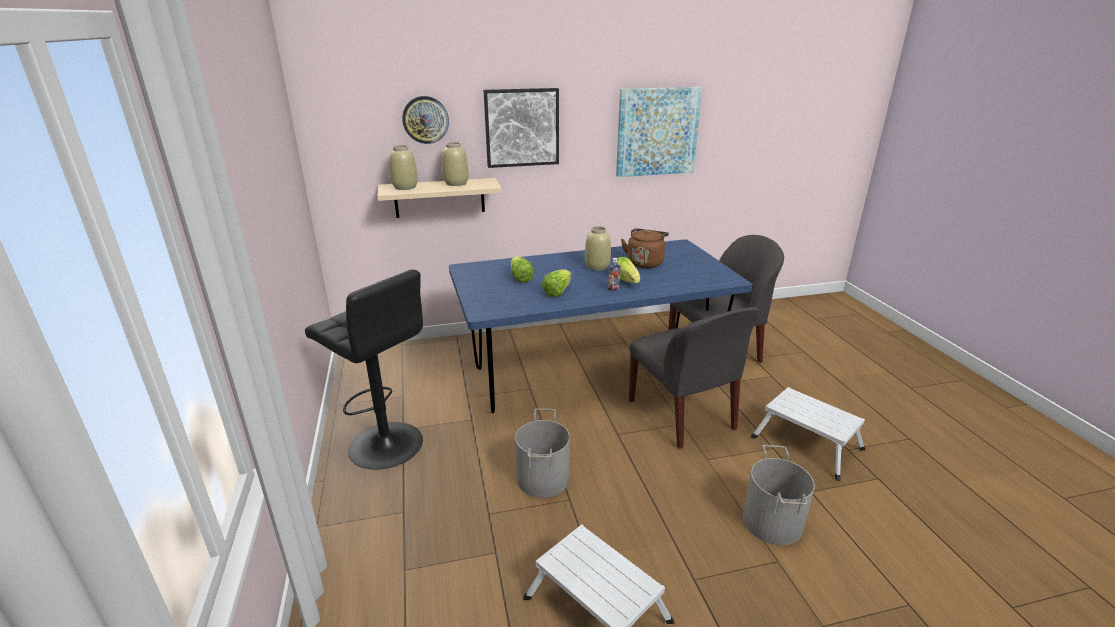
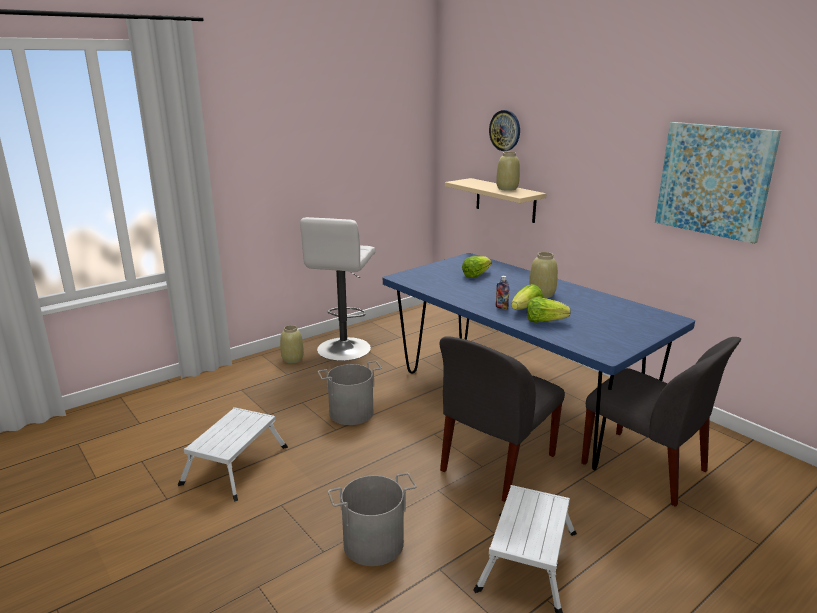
camera: 65 degrees right, 5 degrees down
black stool [305,270,423,470] -> white stool [300,217,376,361]
beige vase [389,145,417,190] -> beige vase moved to [280,325,304,363]
picture [484,88,559,168] -> none
lettuce [542,269,572,297] -> lettuce moved to [527,297,571,323]
brown kettle [621,228,669,268] -> none

